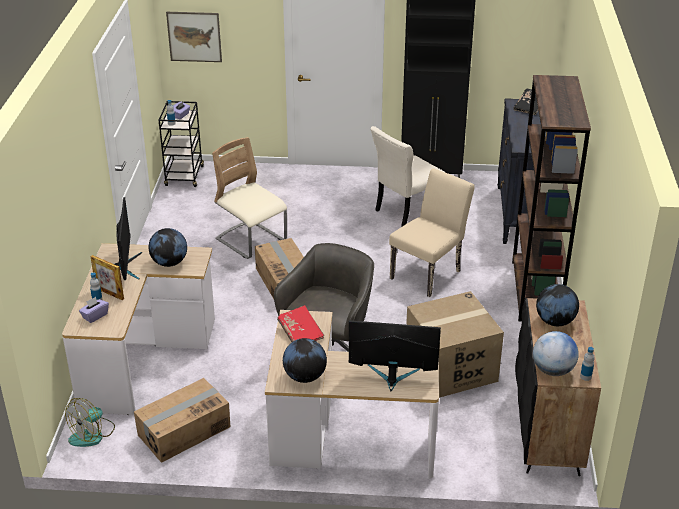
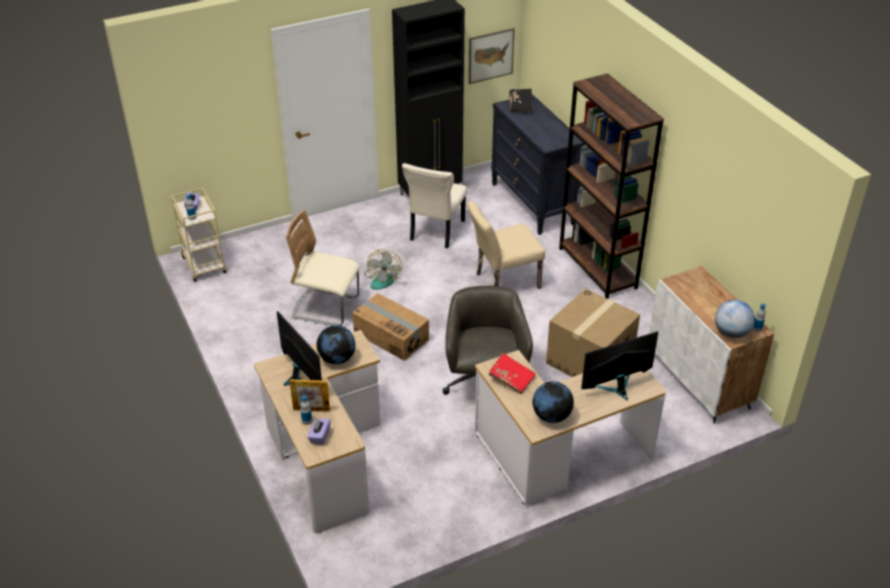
camera: 30 degrees left, 5 degrees up
fan [65,398,115,447] -> fan moved to [364,249,402,290]
cardboard box [134,378,230,463] -> none
black cart [159,101,204,187] -> beige cart [171,188,227,282]
picture [166,12,222,62] -> picture moved to [469,28,515,84]
beige chair [389,168,475,297] -> beige chair turned 120 degrees counterclockwise [467,201,545,289]
black cabinet [515,298,601,476] -> white cabinet [649,266,774,424]
globe [536,284,579,326] -> none

